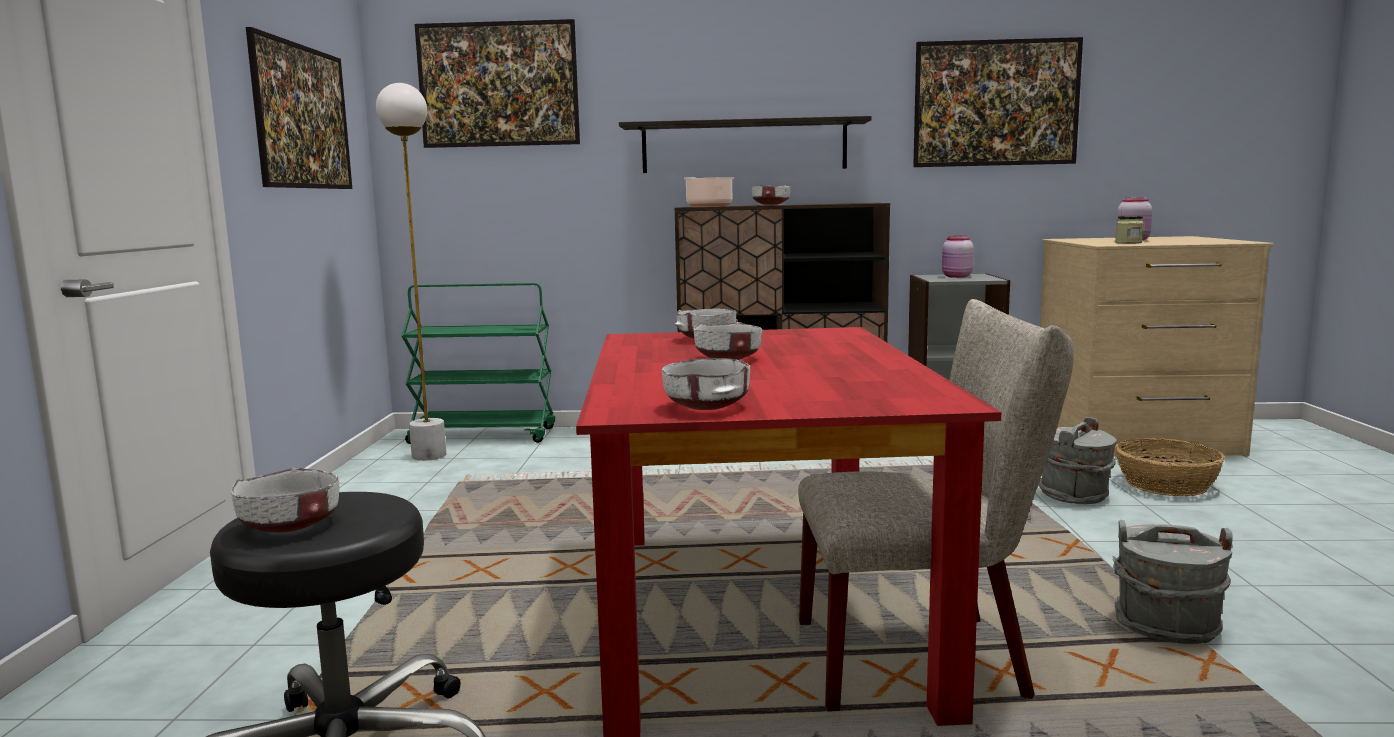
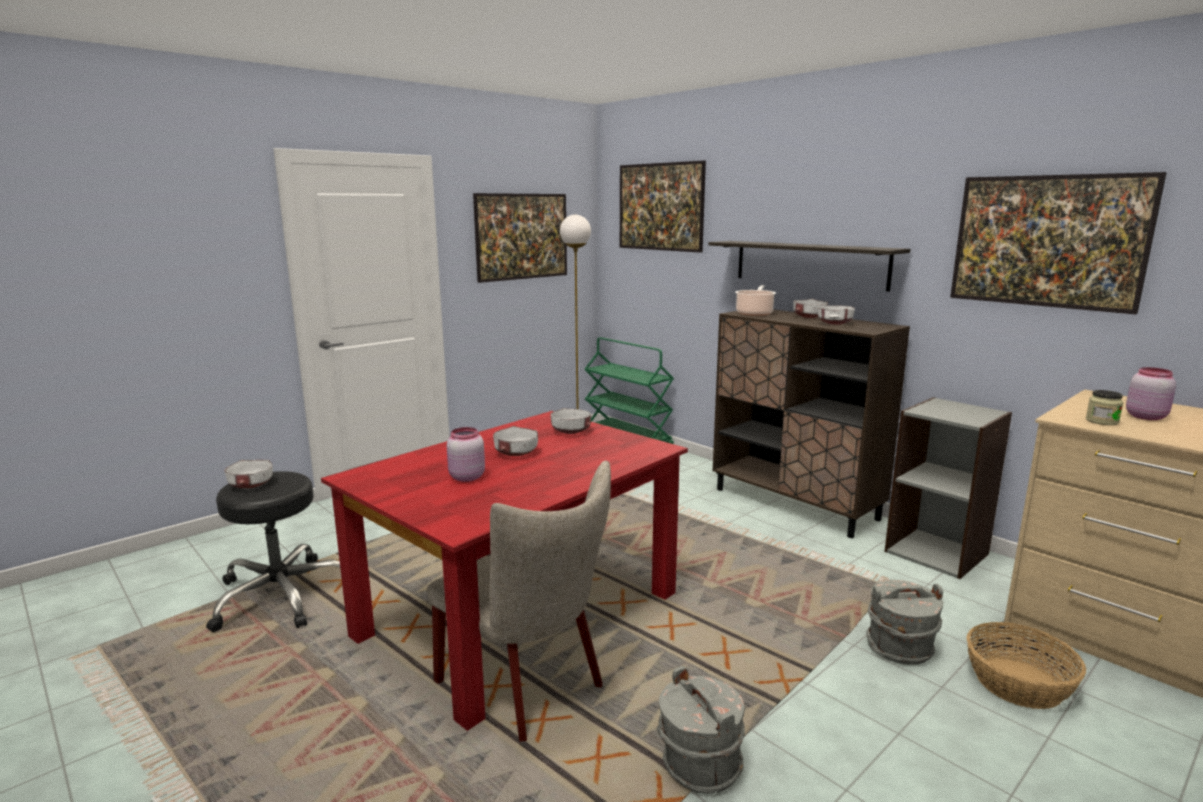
camera: 45 degrees right, 5 degrees up
white bowl [662,358,750,410] -> white bowl moved to [818,305,855,325]
pink jar [942,236,974,278] -> pink jar moved to [447,427,485,482]

